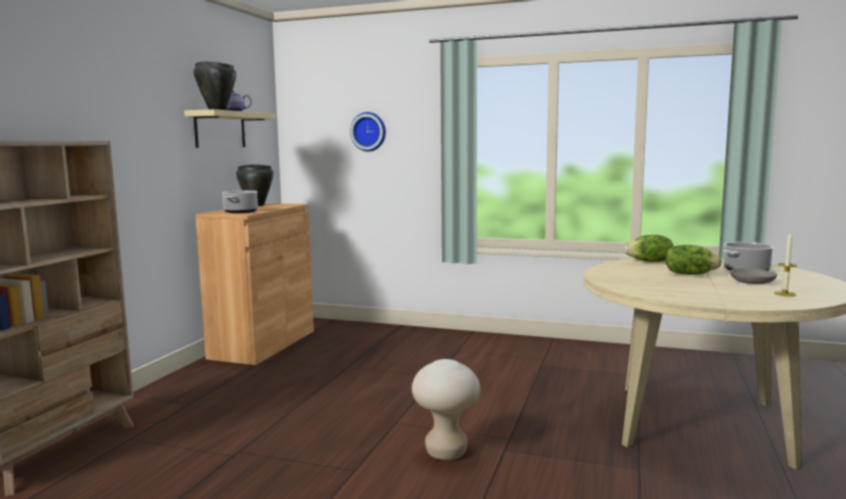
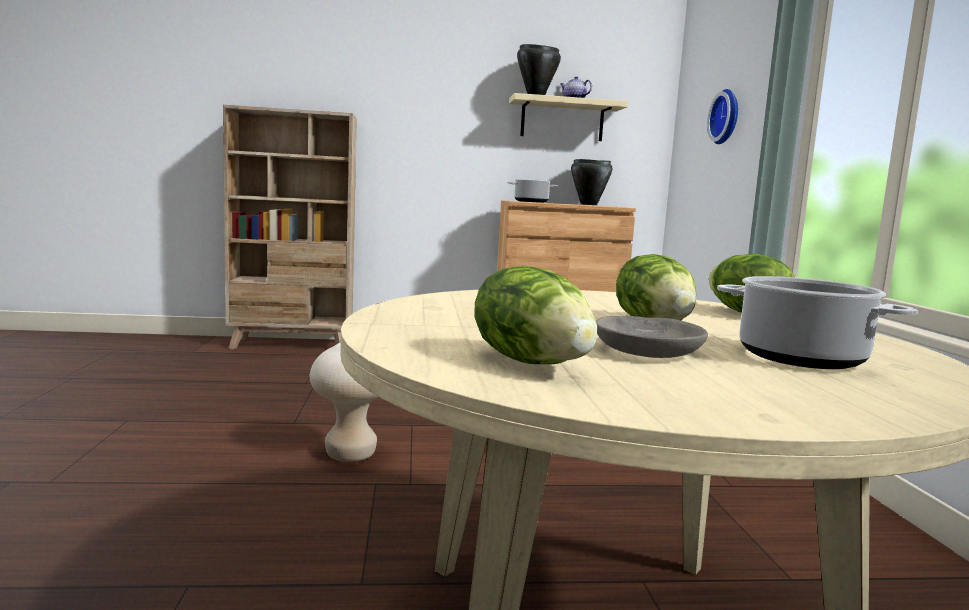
camera: 65 degrees right, 0 degrees up
candle [774,233,797,297] -> lettuce [475,266,598,364]

